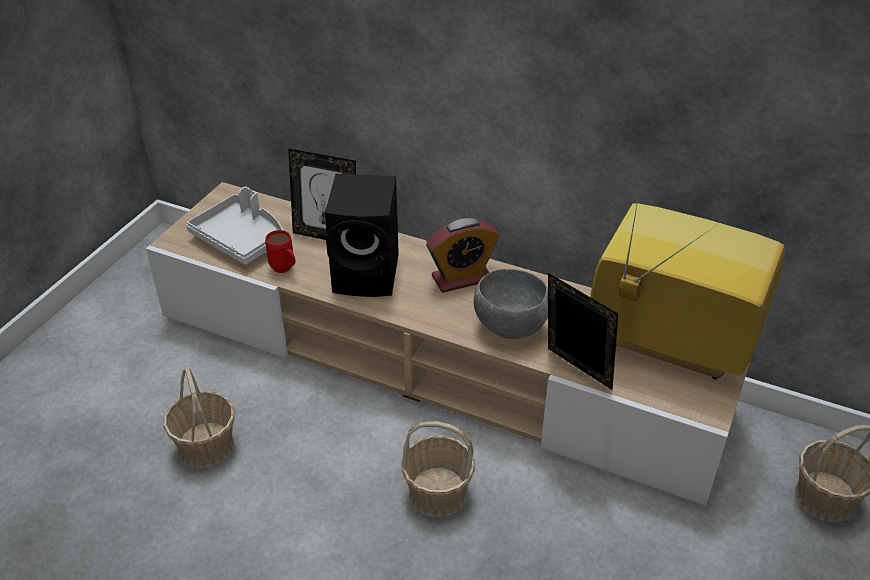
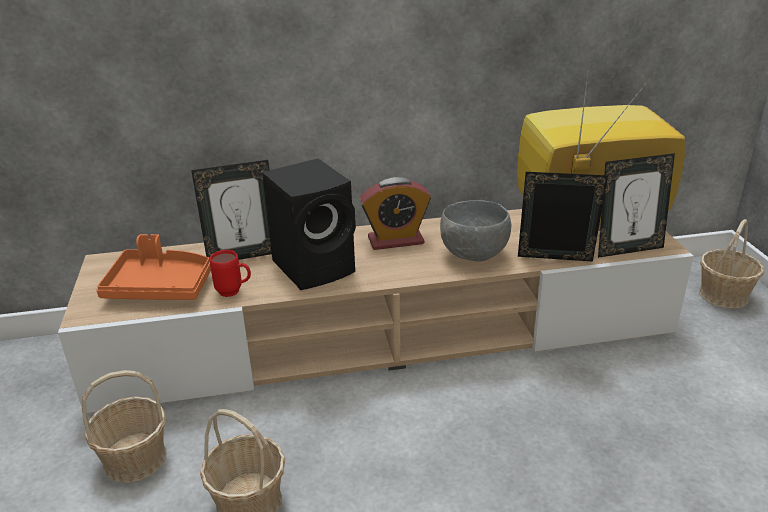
camera: 35 degrees left, 10 degrees down
grey tray [186,187,283,265] -> orange tray [96,234,211,300]
basket [401,421,475,517] -> basket moved to [82,370,167,483]
alarm clock [426,218,499,293] -> alarm clock turned 45 degrees clockwise [360,177,431,250]
none -> picture frame [598,153,675,258]

